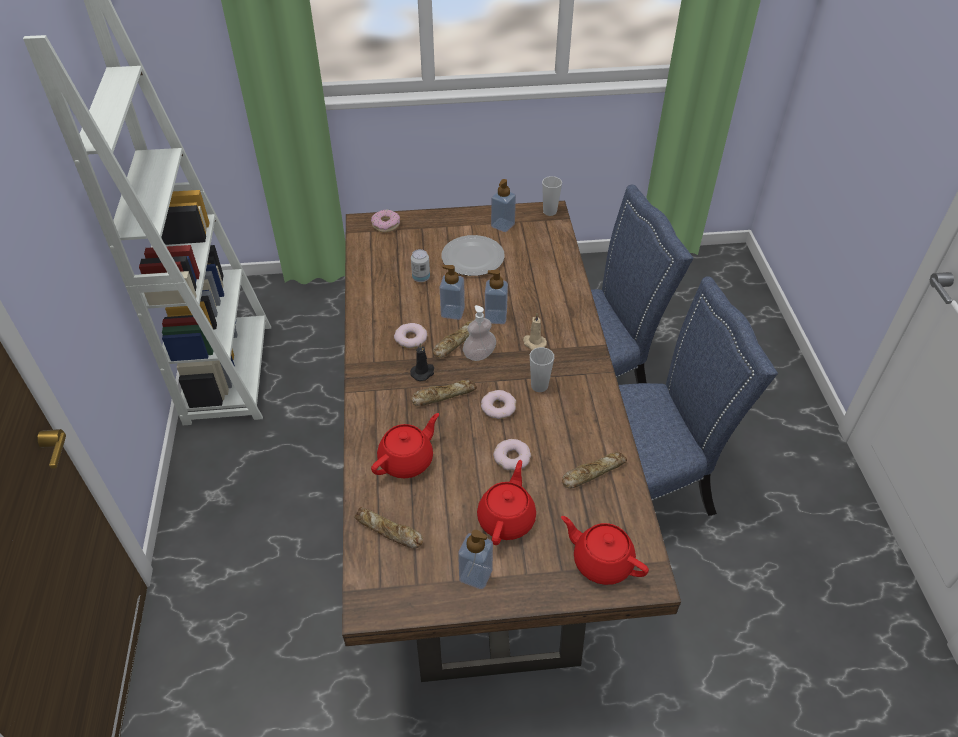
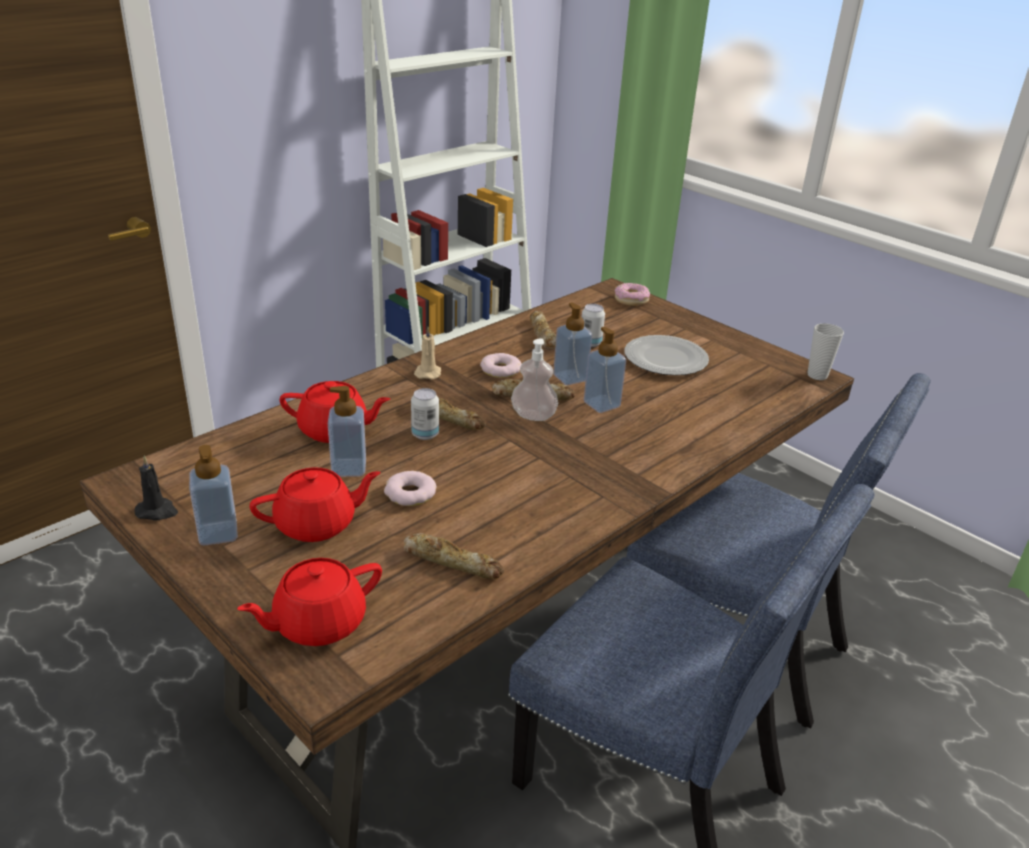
camera: 50 degrees right, 15 degrees down
bread [354,507,423,549] -> bread moved to [530,311,556,350]
black candle [410,343,434,381] -> black candle moved to [134,455,178,521]
donut [481,390,516,419] -> none
soap dispenser [491,179,516,232] -> soap dispenser moved to [328,386,366,477]
beige candle [523,314,547,350] -> beige candle moved to [414,327,441,379]
cup [530,347,554,392] -> none
red teapot [561,516,649,585] -> red teapot turned 120 degrees counterclockwise [237,558,382,646]
none -> can [411,388,439,440]

